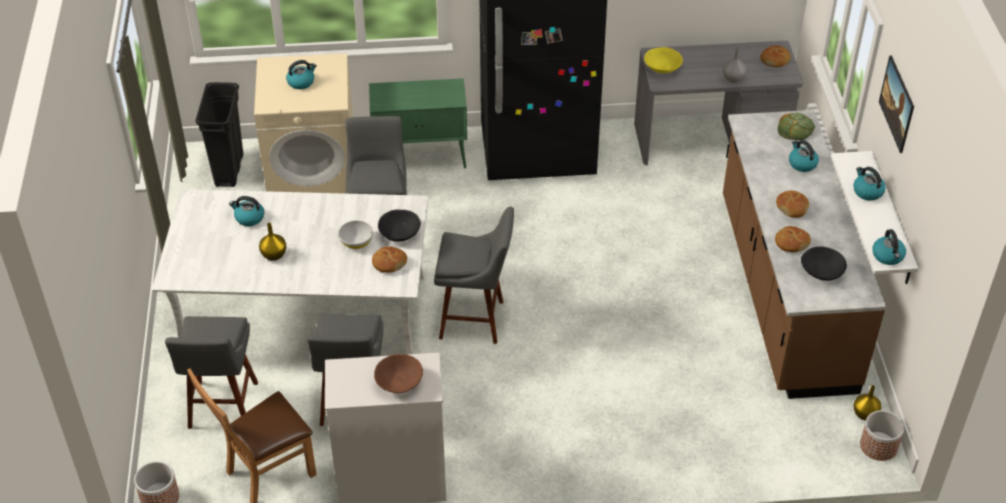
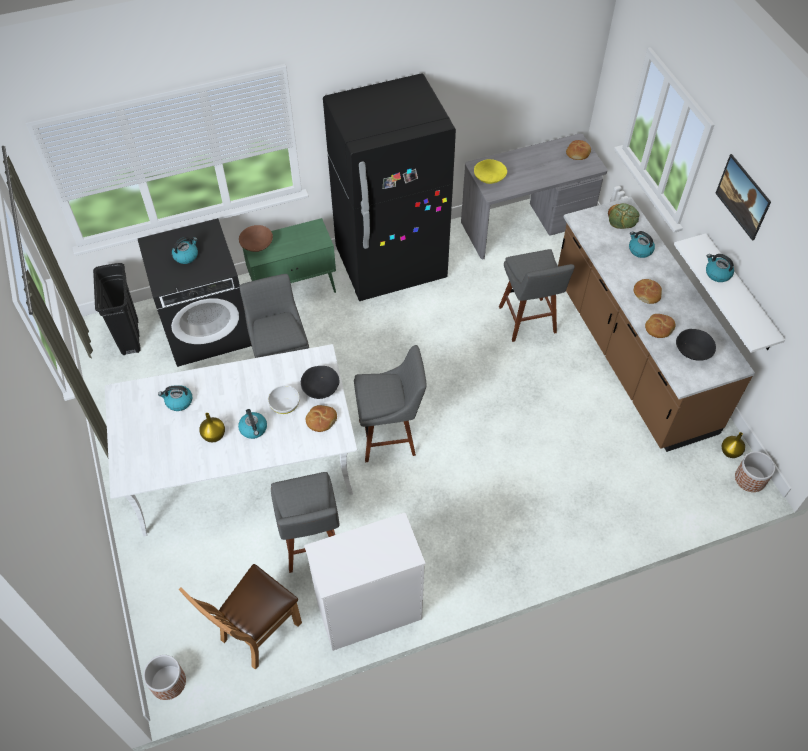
camera: 15 degrees left, 10 degrees up
grey stool [165,316,258,429] -> grey stool moved to [499,249,575,342]
beige washing machine [254,53,353,194] -> black washing machine [137,218,252,367]
brown bowl [374,354,423,393] -> brown bowl moved to [239,225,273,252]
grey vase [723,47,747,83] -> none
kettle [872,229,906,265] -> kettle moved to [238,409,267,439]

